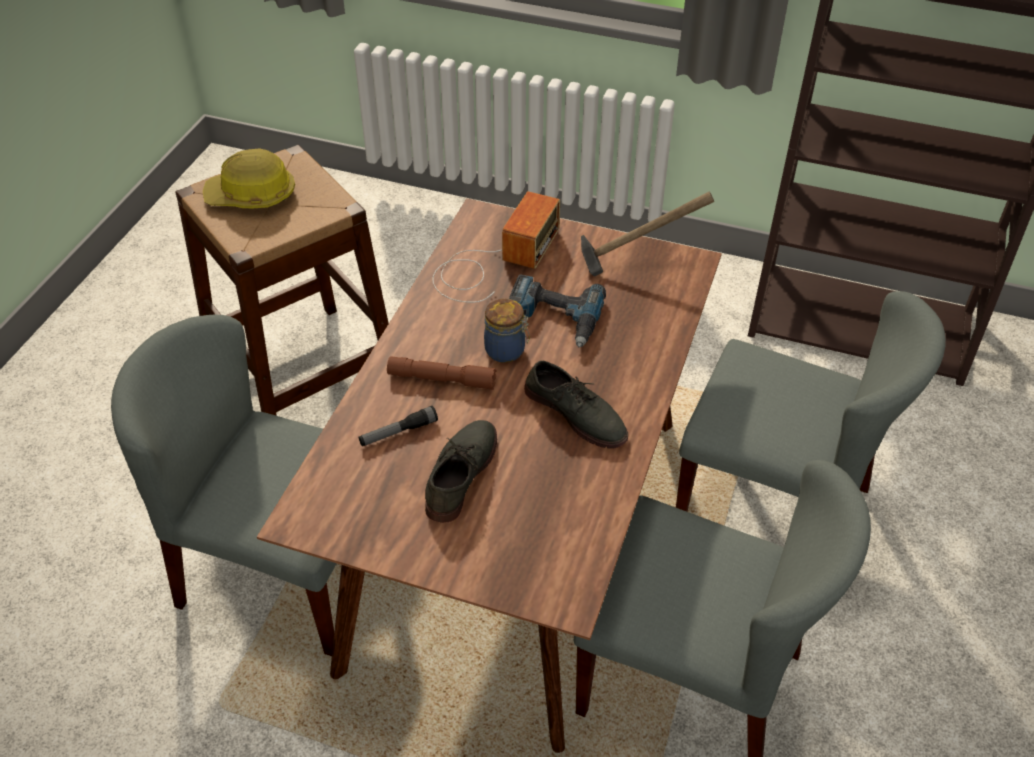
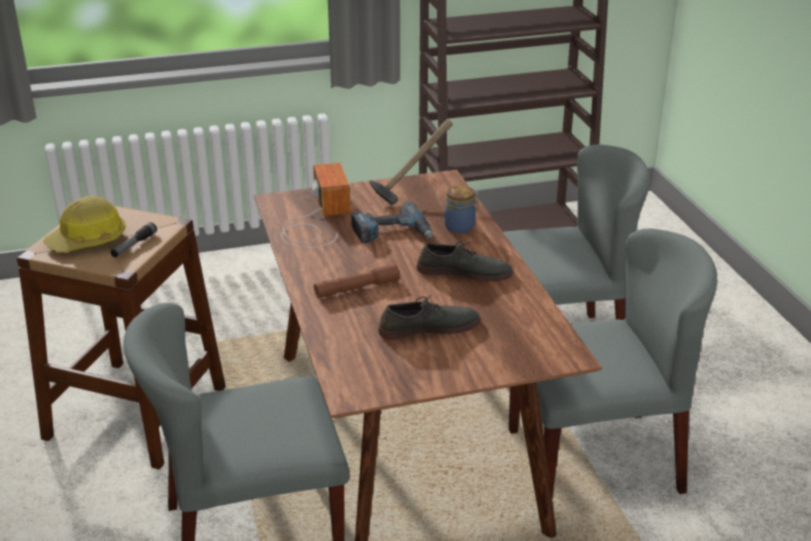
camera: 35 degrees left, 15 degrees down
flashlight [359,406,438,446] -> flashlight moved to [111,222,157,257]
grey shoe [425,420,497,523] -> grey shoe turned 90 degrees clockwise [378,294,481,340]
jar [484,299,530,363] -> jar moved to [445,185,478,234]

